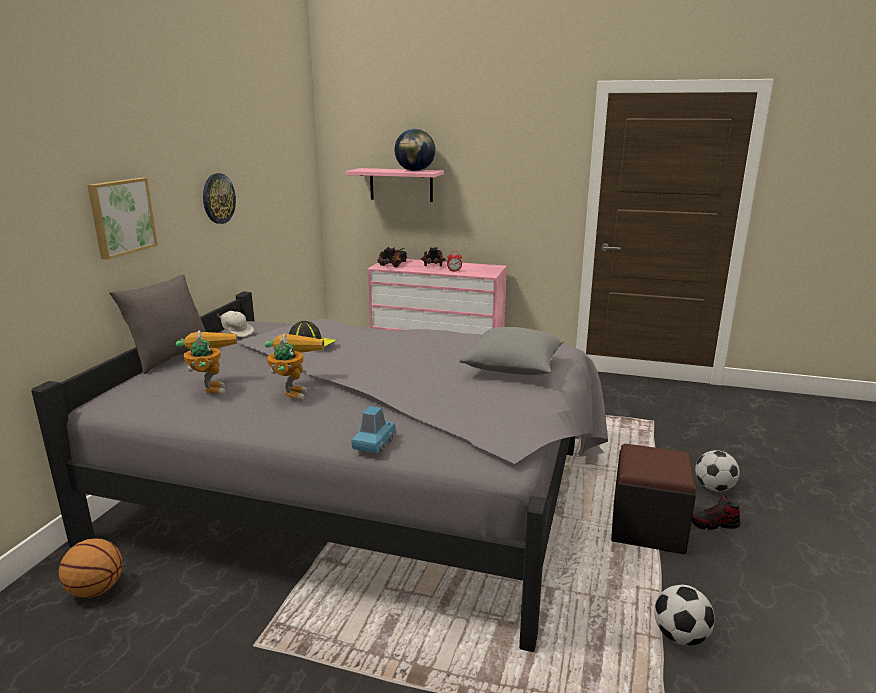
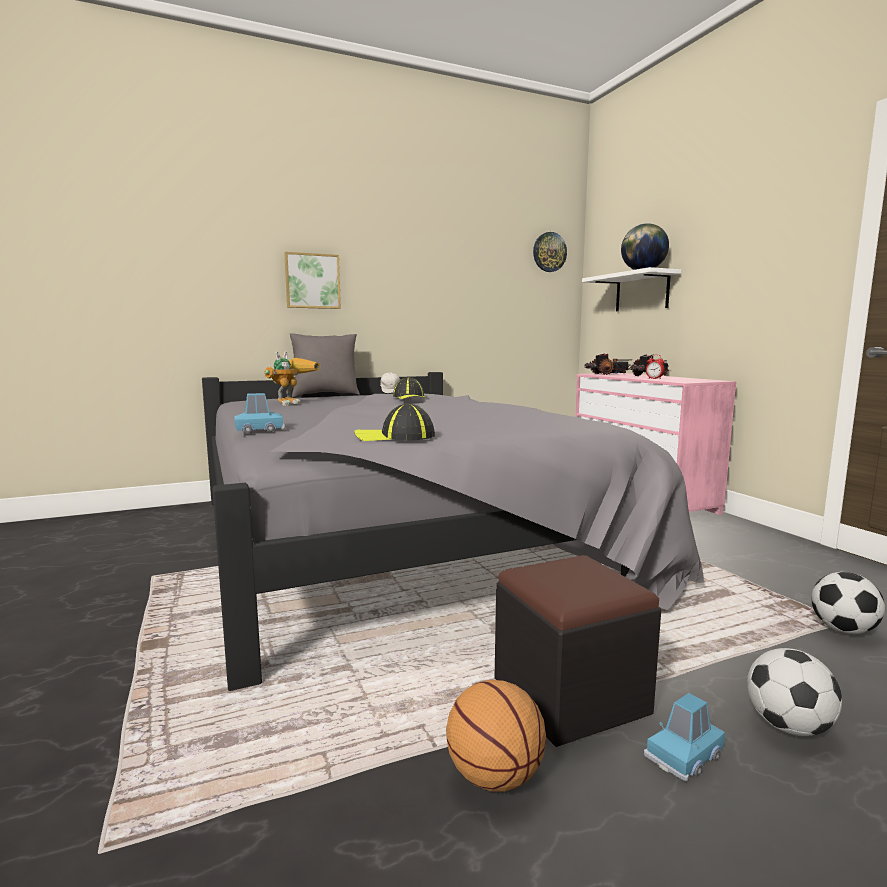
camera: 50 degrees right, 10 degrees down
basketball [59,539,123,598] -> basketball moved to [446,680,546,791]
wall clock [203,173,236,224] -> wall clock moved to [533,232,567,272]
toy robot [264,333,324,402] -> none
pink shelf [346,168,444,202] -> white shelf [582,267,681,311]
grey pillow [459,327,564,375] -> none
football [654,585,715,646] -> football moved to [812,572,885,634]
shoe [692,496,741,530] -> blue toy car [644,693,725,781]
none -> cap [354,404,435,441]

